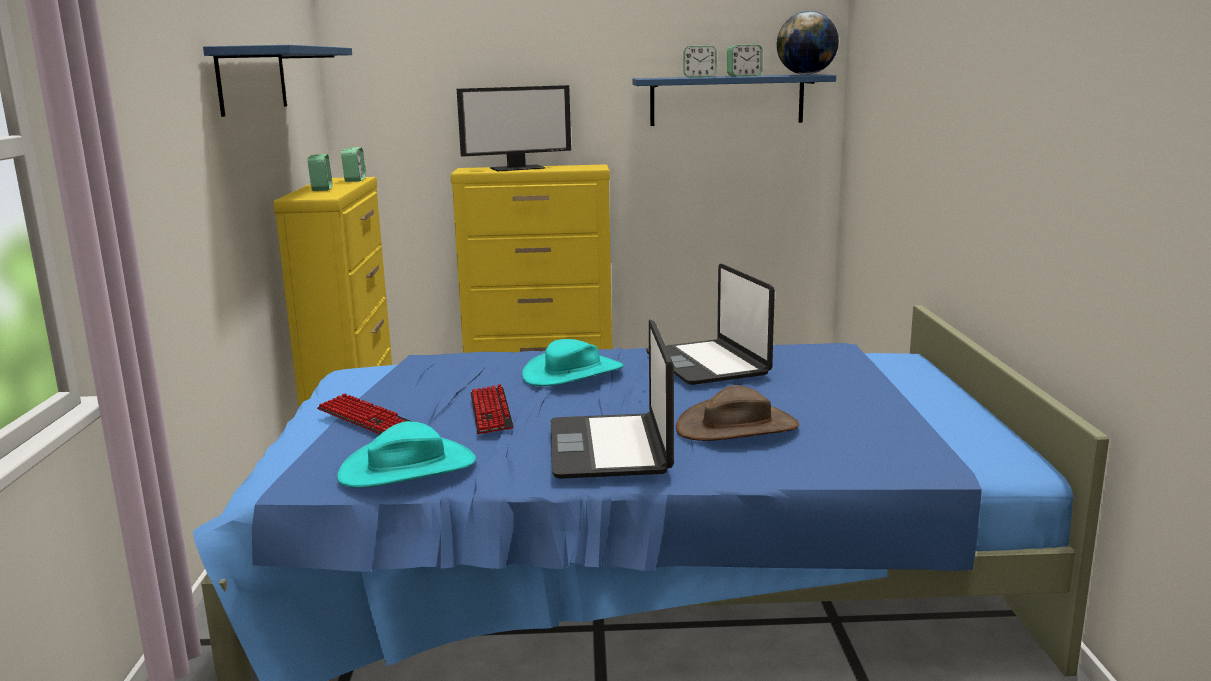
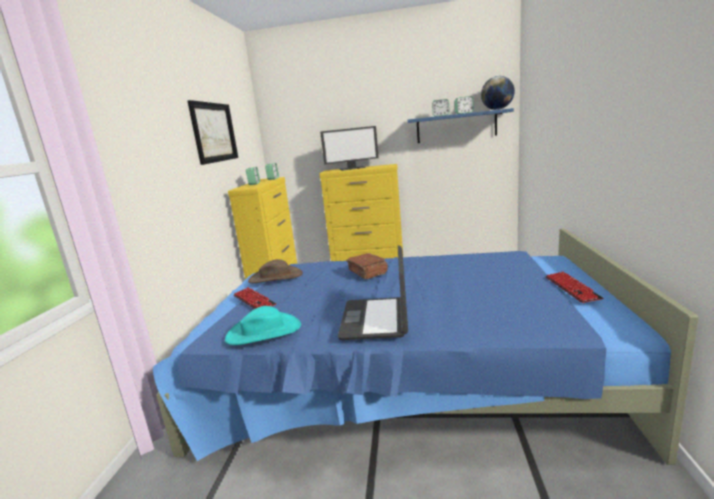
camera: 10 degrees right, 0 degrees up
blue shelf [203,45,352,117] -> picture [187,100,238,165]
keyboard [470,384,514,434] -> keyboard moved to [546,271,603,303]
turquoise hat [522,339,624,386] -> brown book [346,253,388,279]
laptop [646,264,775,385] -> none
brown hat [676,385,799,441] -> brown hat moved to [248,259,303,283]

